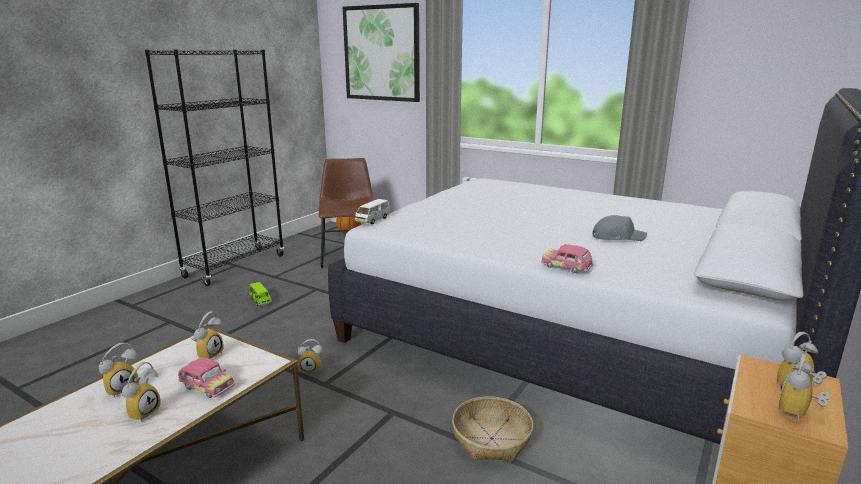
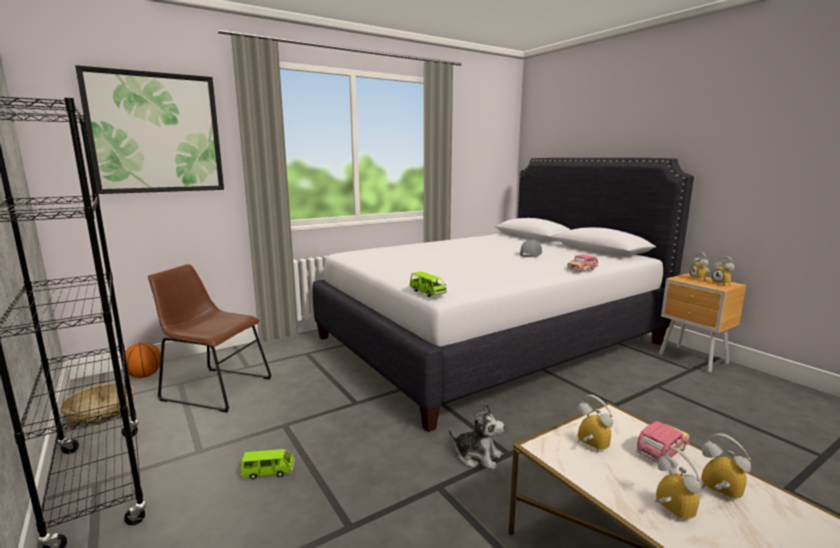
camera: 65 degrees left, 5 degrees down
alarm clock [298,339,323,374] -> plush toy [449,403,505,470]
white toy car [355,199,391,224] -> green toy car [409,271,447,297]
basket [452,396,534,462] -> basket moved to [60,382,134,425]

